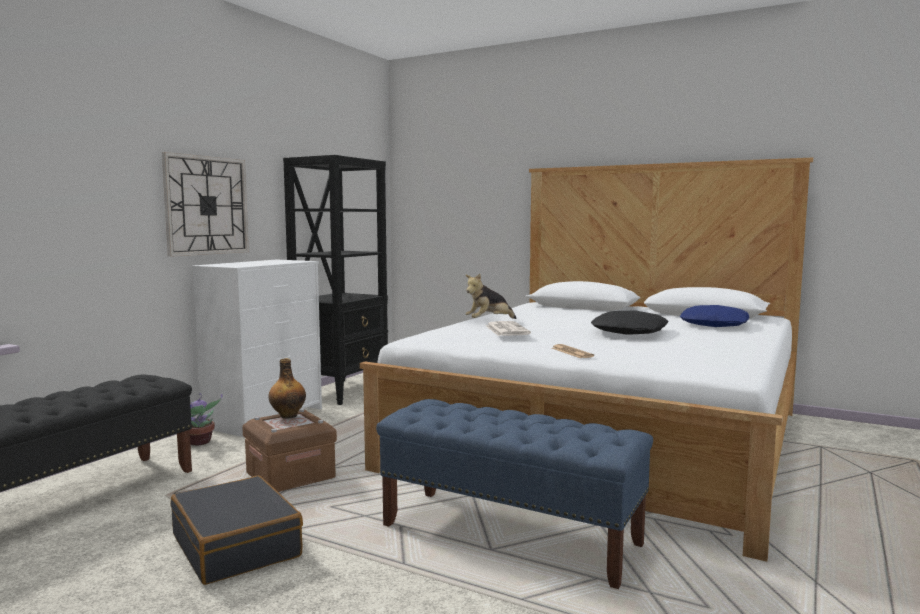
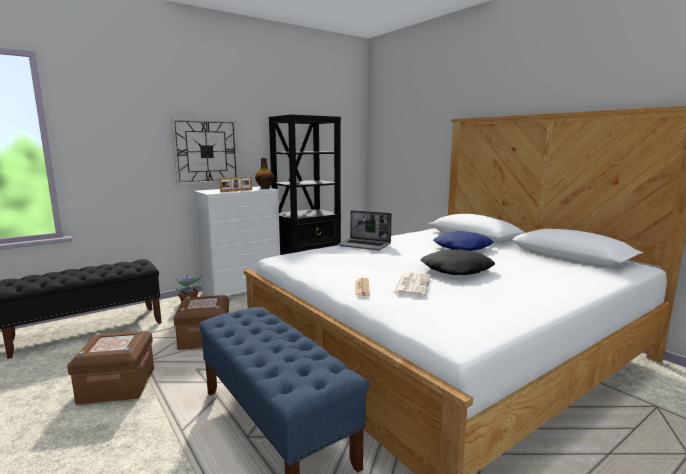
camera: 25 degrees right, 5 degrees up
black suitcase [170,476,303,585] -> brown storage box [67,330,154,404]
bottle [268,358,306,419] -> bottle moved to [255,158,274,189]
plush toy [465,274,517,319] -> laptop [338,210,392,250]
newspaper [486,321,531,336] -> newspaper moved to [392,273,431,296]
blue pillow [680,305,749,327] -> blue pillow moved to [433,232,494,251]
none -> picture frame [219,176,252,192]

